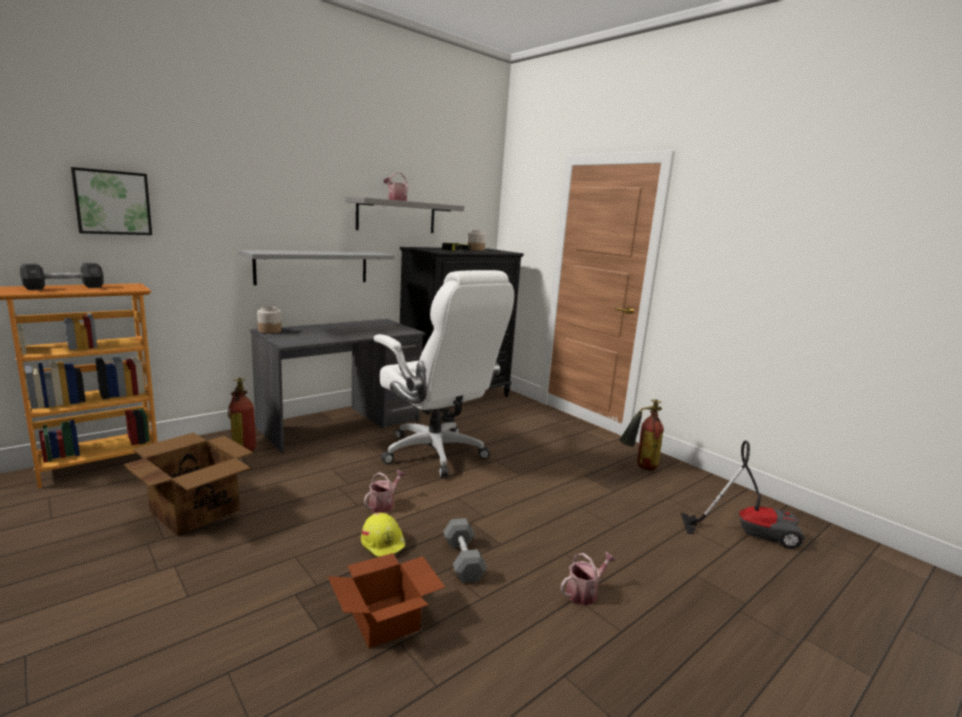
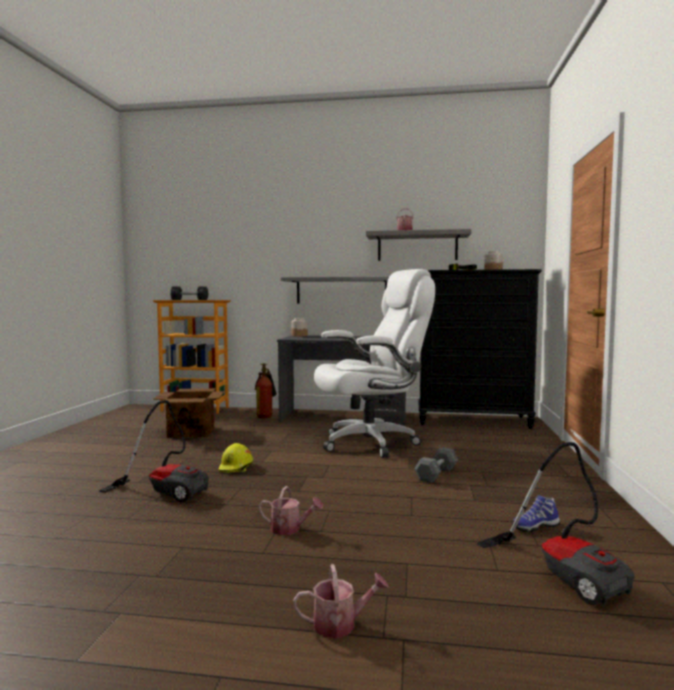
camera: 50 degrees right, 10 degrees down
picture [71,167,152,235] -> none
cardboard box [328,553,445,649] -> vacuum cleaner [99,400,209,502]
watering can [364,470,406,513] -> watering can moved to [293,564,388,639]
white office chair [374,270,514,478] -> white office chair turned 120 degrees counterclockwise [314,269,435,458]
grey dumbbell [443,518,487,583] -> grey dumbbell moved to [414,447,458,483]
fire extinguisher [619,399,664,470] -> none
none -> shoe [512,495,560,532]

